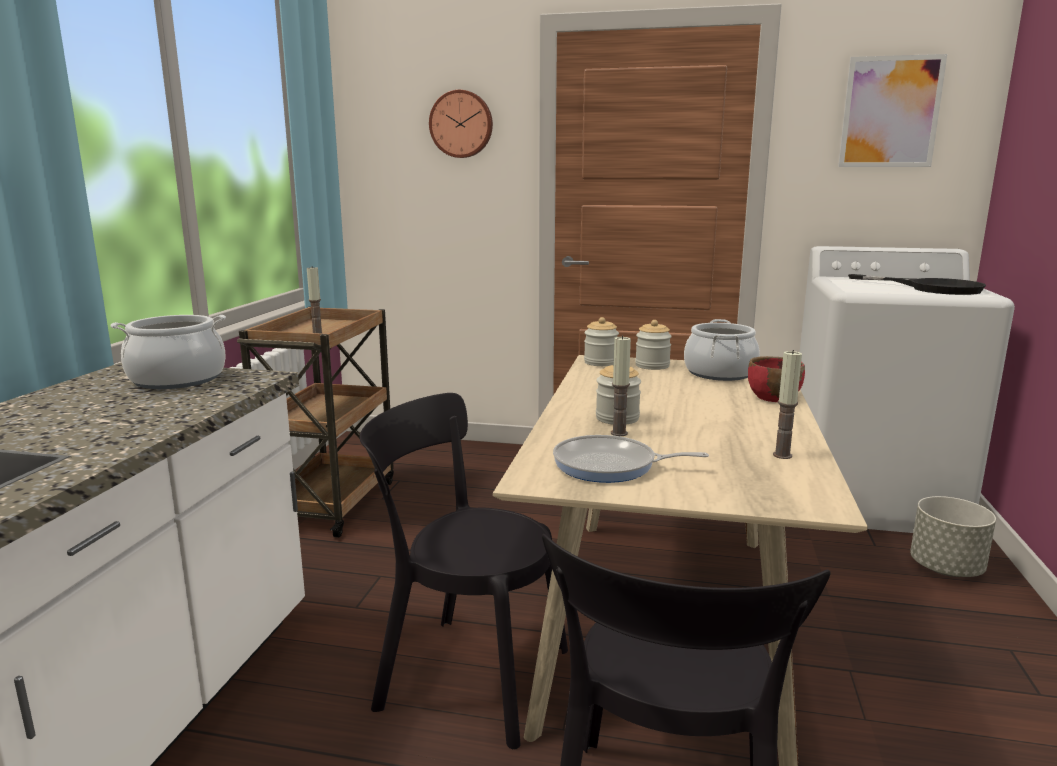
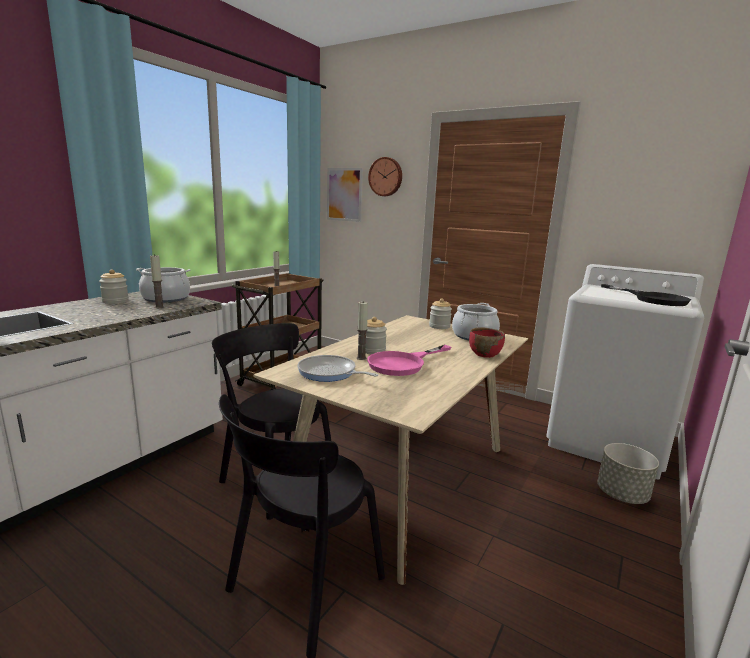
camera: 20 degrees right, 0 degrees up
jar [584,317,619,366] -> jar moved to [99,270,129,304]
candle [773,350,802,459] -> candle moved to [150,254,164,308]
picture [838,54,947,167] -> picture moved to [327,168,363,222]
none -> pink frying pan [367,345,451,376]

